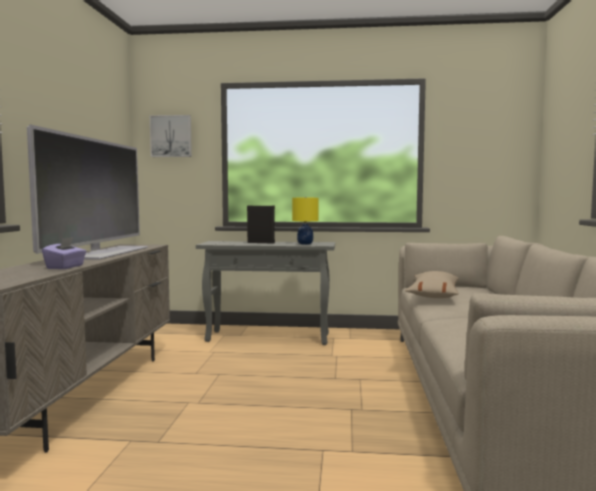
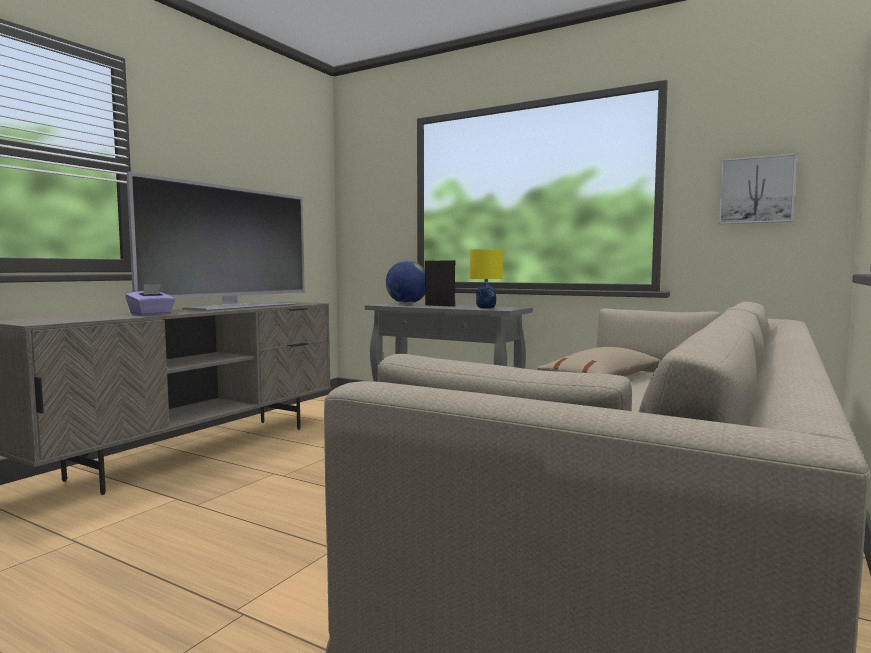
camera: 25 degrees right, 0 degrees up
picture [150,115,192,157] -> picture moved to [719,153,797,224]
none -> globe [386,261,425,304]

